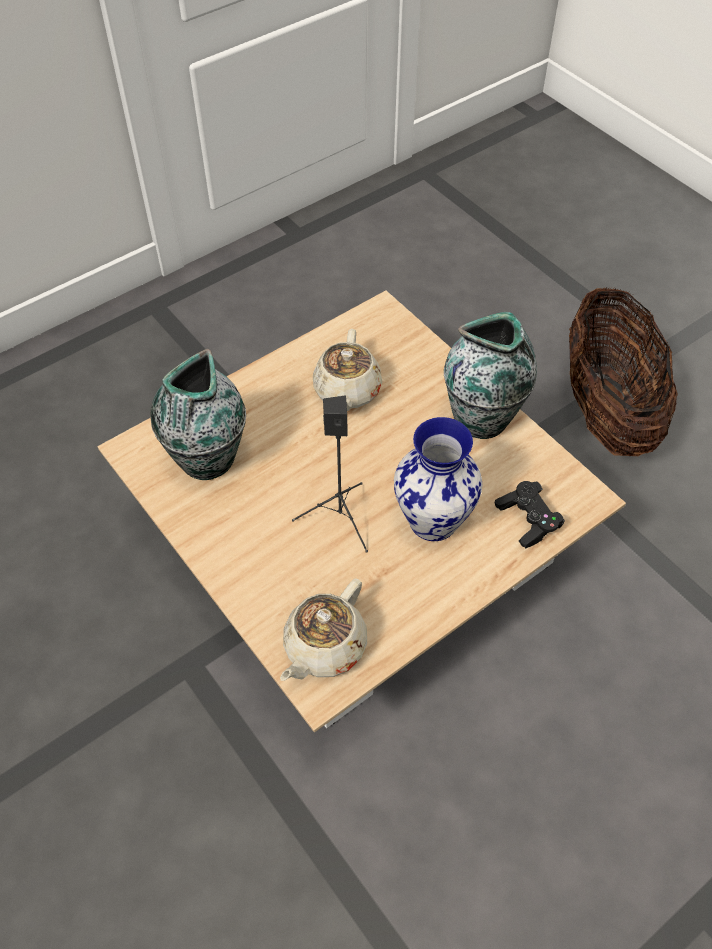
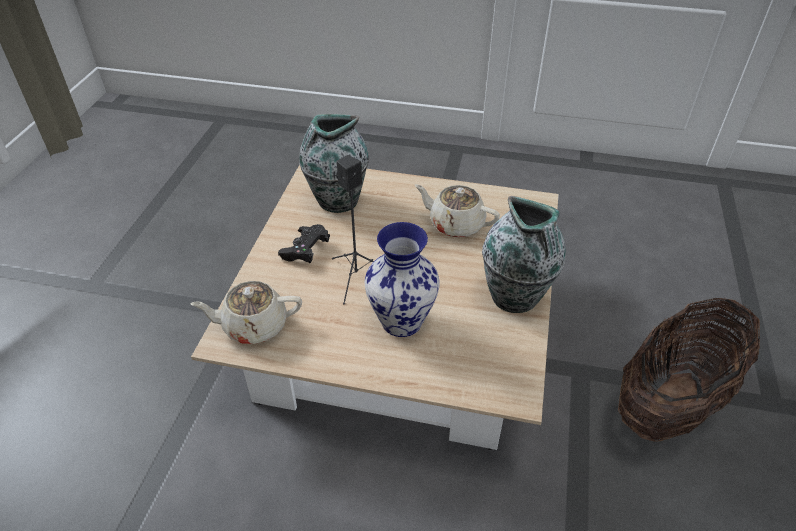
camera: 50 degrees right, 10 degrees down
beige teapot [313,329,382,411] -> beige teapot turned 60 degrees clockwise [415,184,500,238]
black game controller [495,481,565,549] -> black game controller moved to [278,224,330,263]

